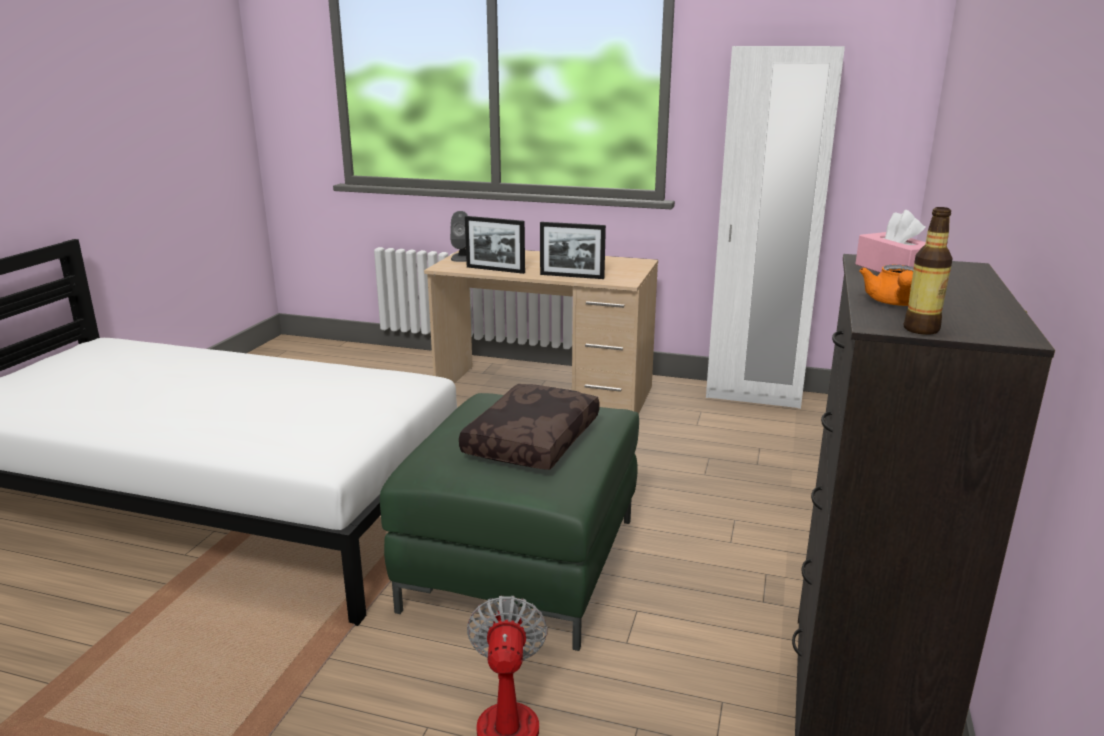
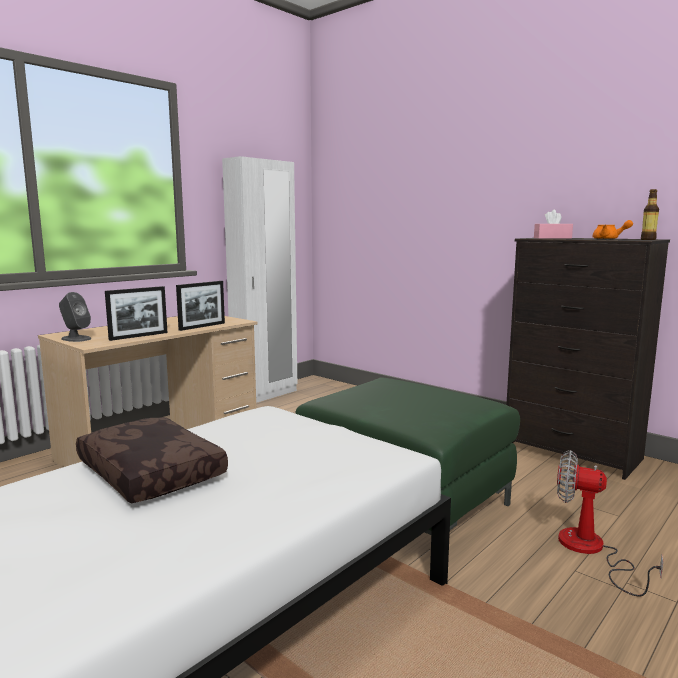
camera: 65 degrees left, 10 degrees down
brown pillow [459,384,600,470] -> brown pillow moved to [76,417,228,503]

